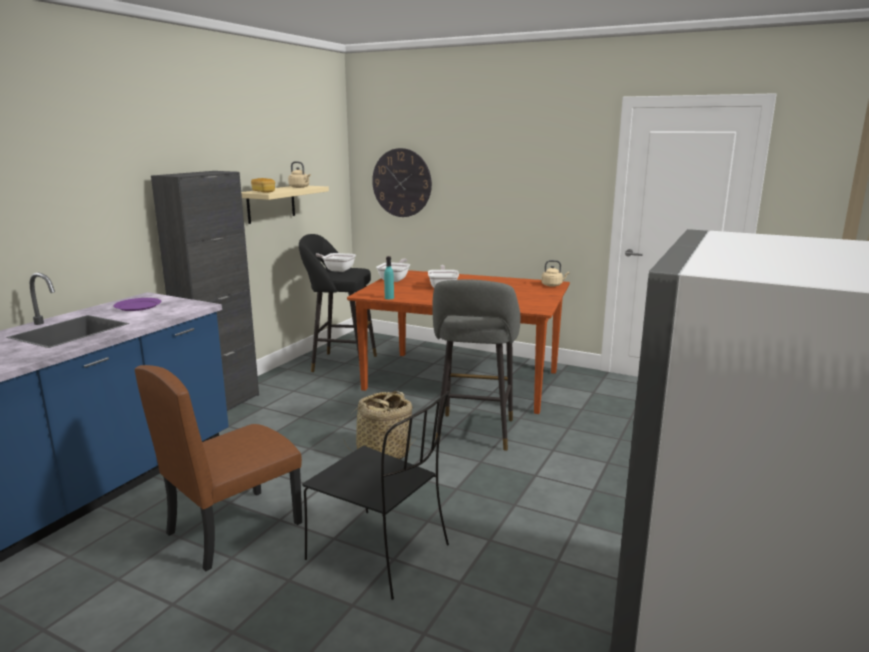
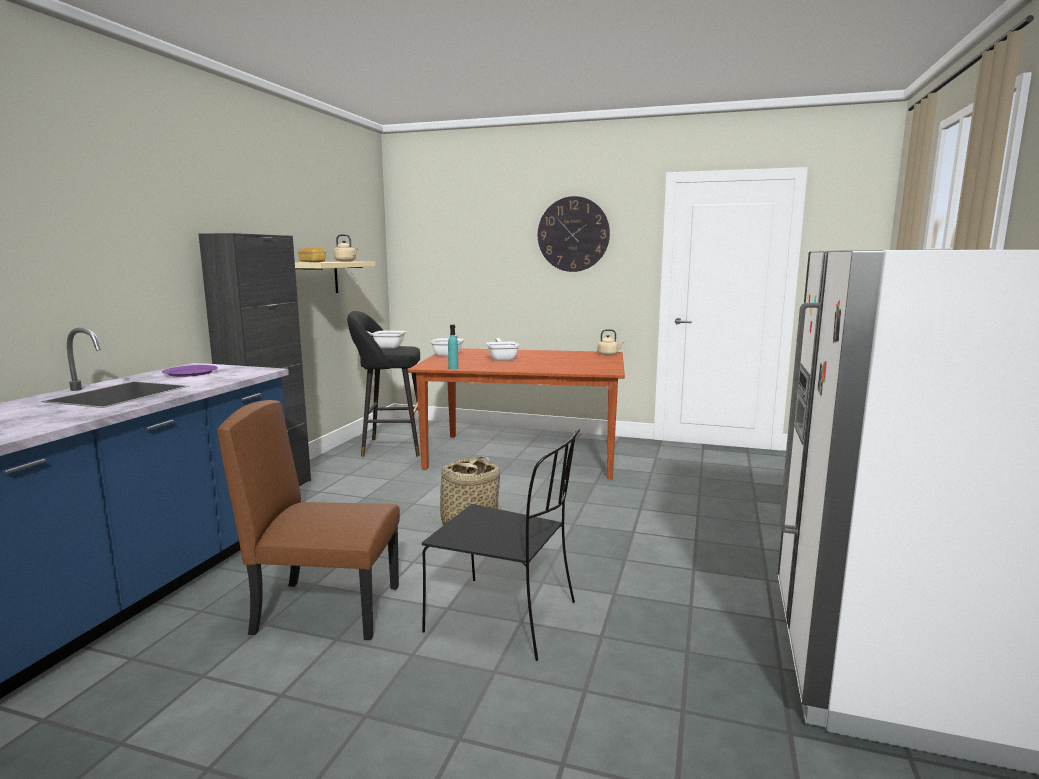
camera: 10 degrees left, 5 degrees down
brown chair [135,365,302,571] -> brown chair turned 60 degrees clockwise [218,400,400,640]
wall clock [372,148,432,217] -> wall clock moved to [538,196,610,272]
grey stool [432,279,520,451] -> none

